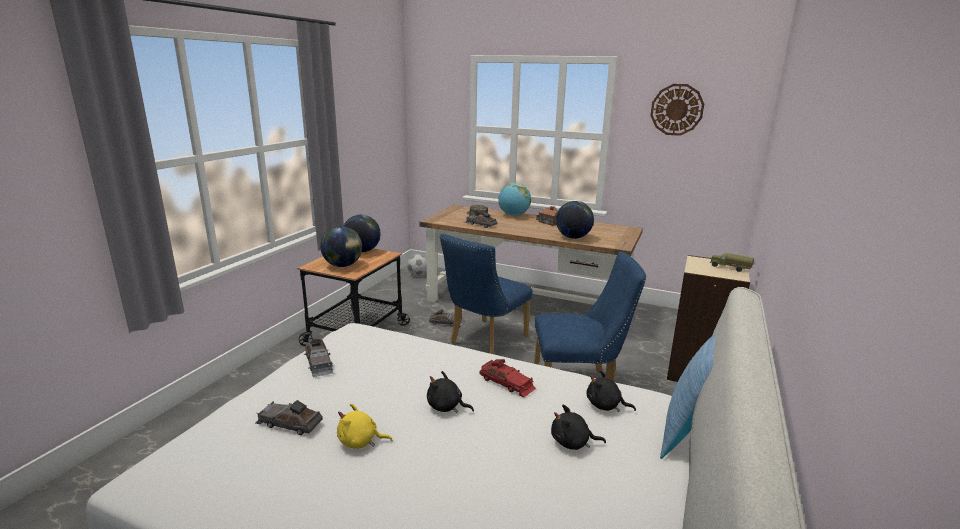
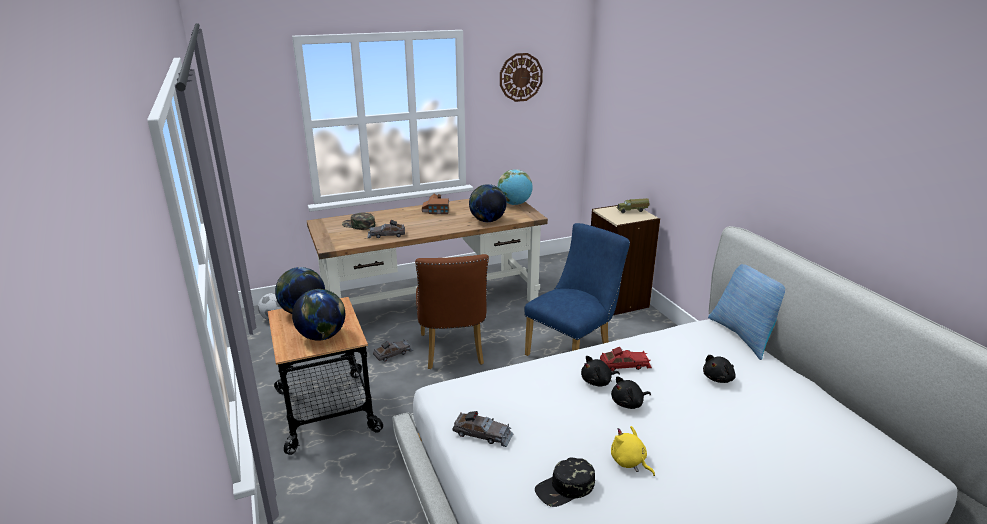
camera: 45 degrees left, 5 degrees up
grey toy car [255,400,323,435] -> black cap [535,457,595,507]
yellow plush toy [337,403,393,449] -> yellow plush toy turned 90 degrees clockwise [611,426,655,476]
blue chair [440,234,532,354] -> brown chair [415,254,489,369]
globe [498,183,531,216] -> globe moved to [498,169,533,205]
black plush toy [587,370,636,412] -> black plush toy moved to [581,356,620,387]

